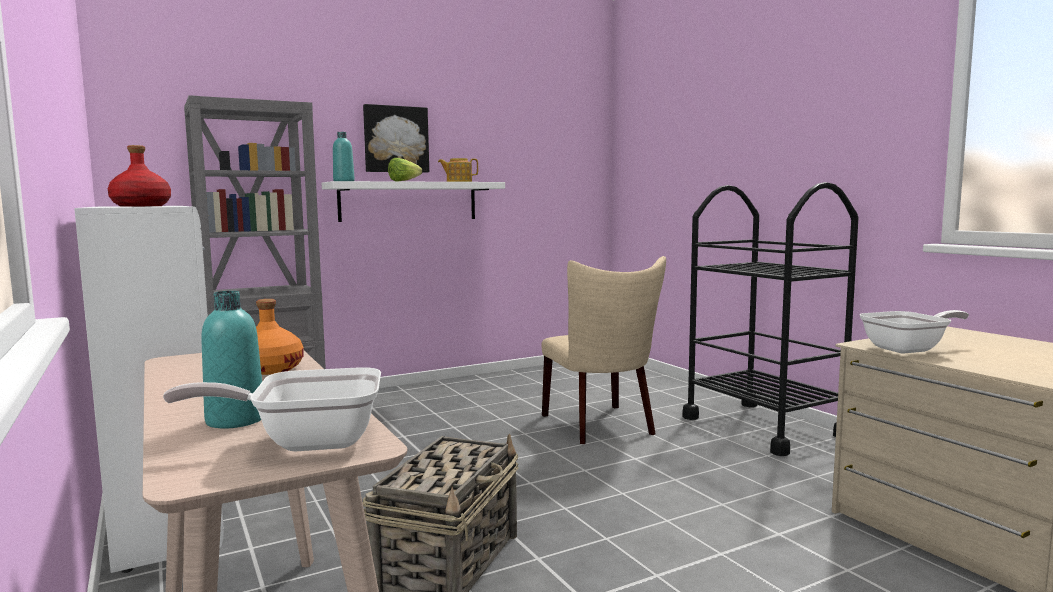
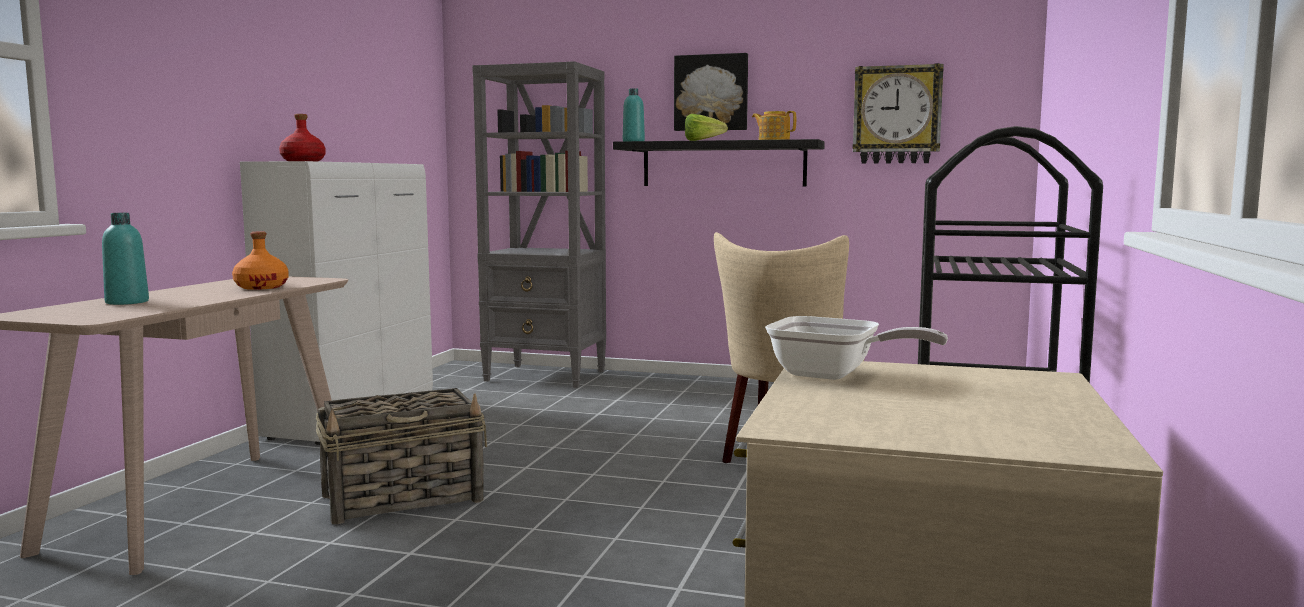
camera: 45 degrees right, 0 degrees up
frying pan [163,367,381,451] -> none
white shelf [322,181,505,222] -> black shelf [613,139,825,186]
none -> wall clock [853,63,944,164]

